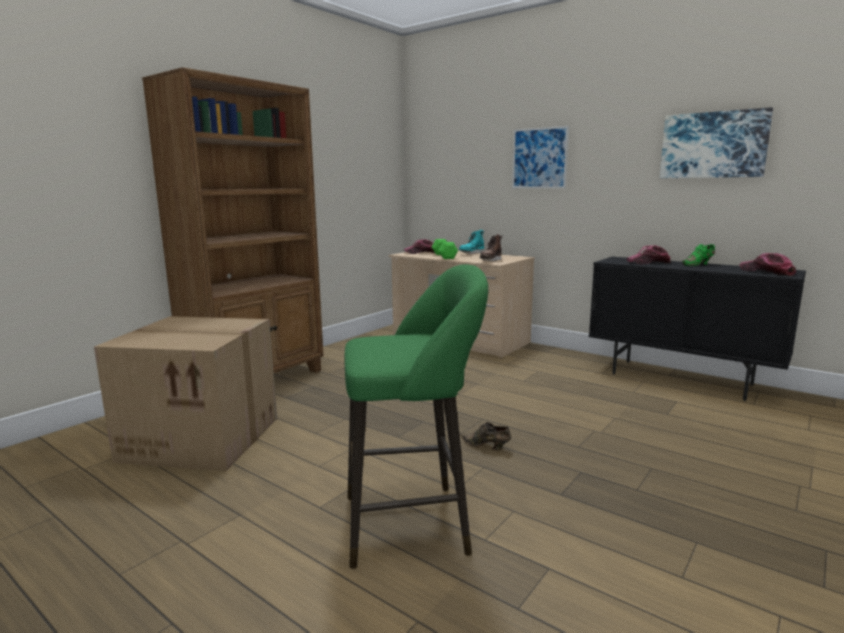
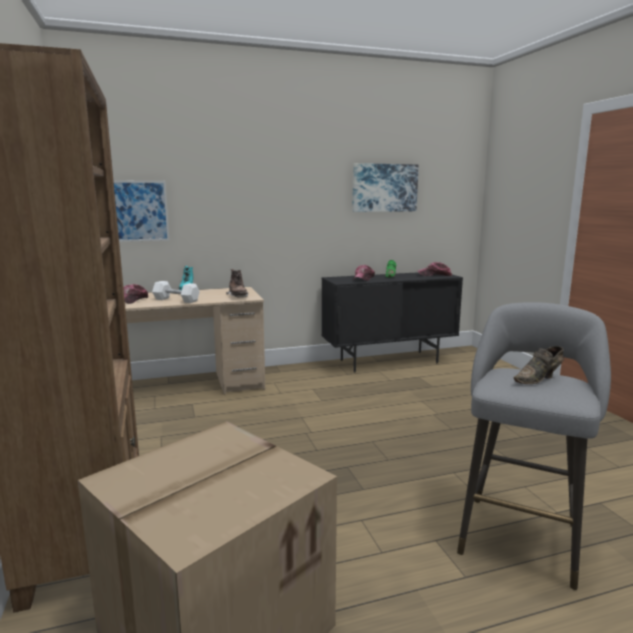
camera: 55 degrees left, 0 degrees up
green stool [345,264,488,569] -> grey stool [457,302,611,590]
green dumbbell [432,239,458,259] -> white dumbbell [152,281,200,303]
brown shoe [460,422,511,450] -> brown shoe moved to [514,346,564,384]
picture [512,126,569,188] -> picture moved to [113,180,169,242]

